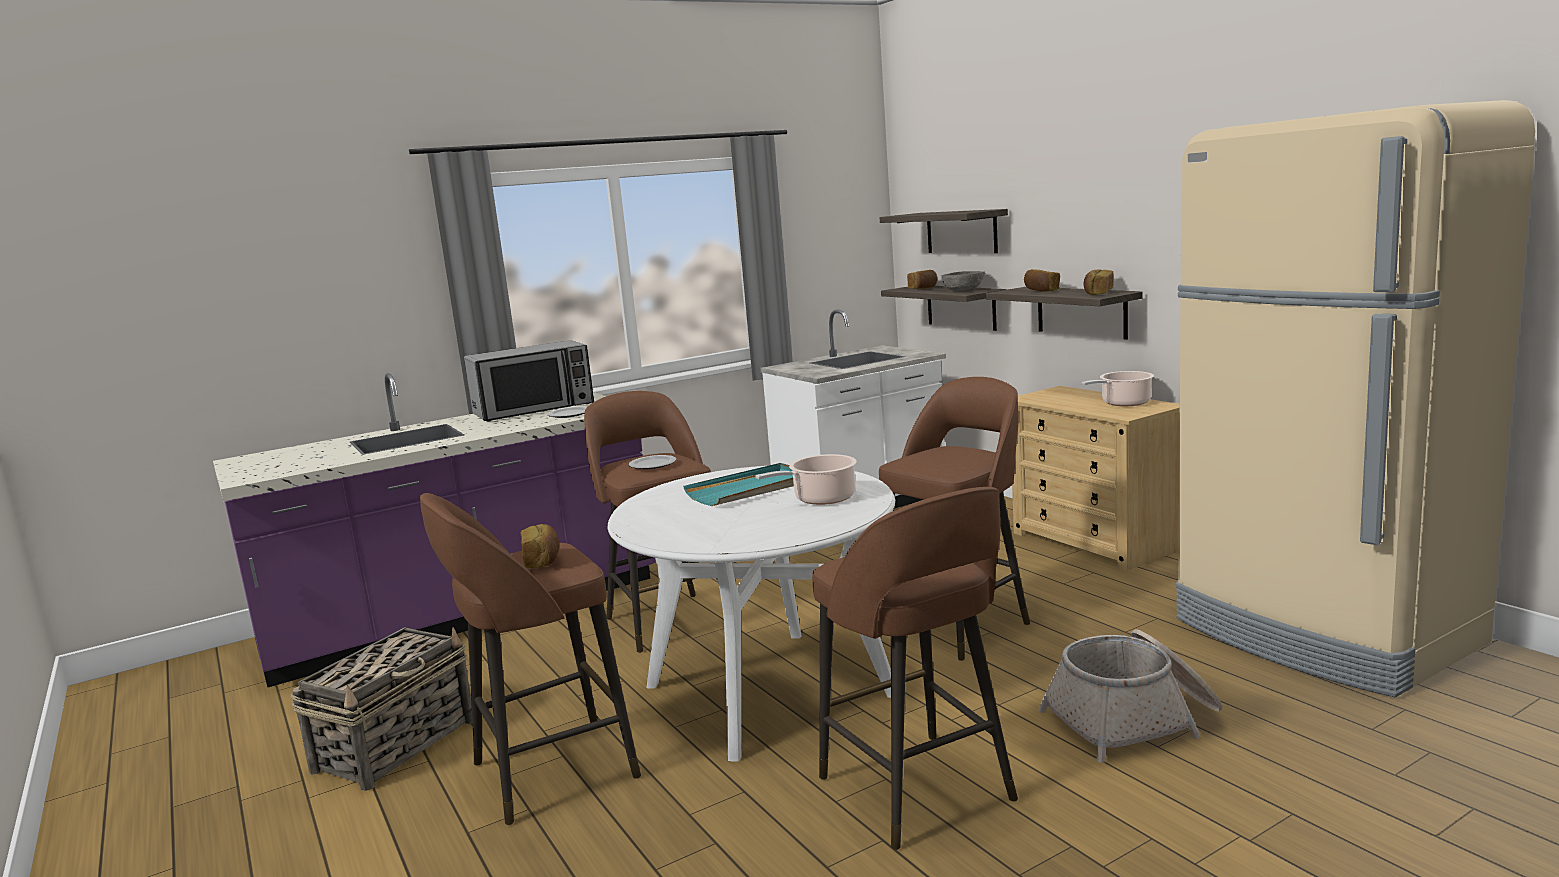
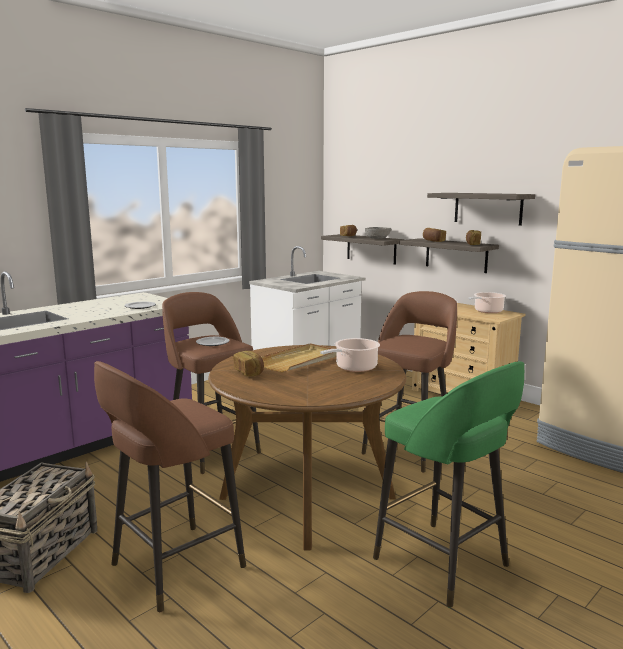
camera: 15 degrees left, 0 degrees up
microwave [464,340,594,422] -> none
bread [521,524,559,568] -> bread moved to [233,351,264,376]
white dining table [608,466,895,762] -> brown dining table [208,345,406,551]
turquoise tray [683,463,794,506] -> beige tray [261,343,336,372]
brown stool [812,487,1018,850] -> green stool [373,361,524,608]
shelf [880,209,1008,253] -> shelf moved to [427,193,535,226]
basket [1038,629,1222,763] -> none

